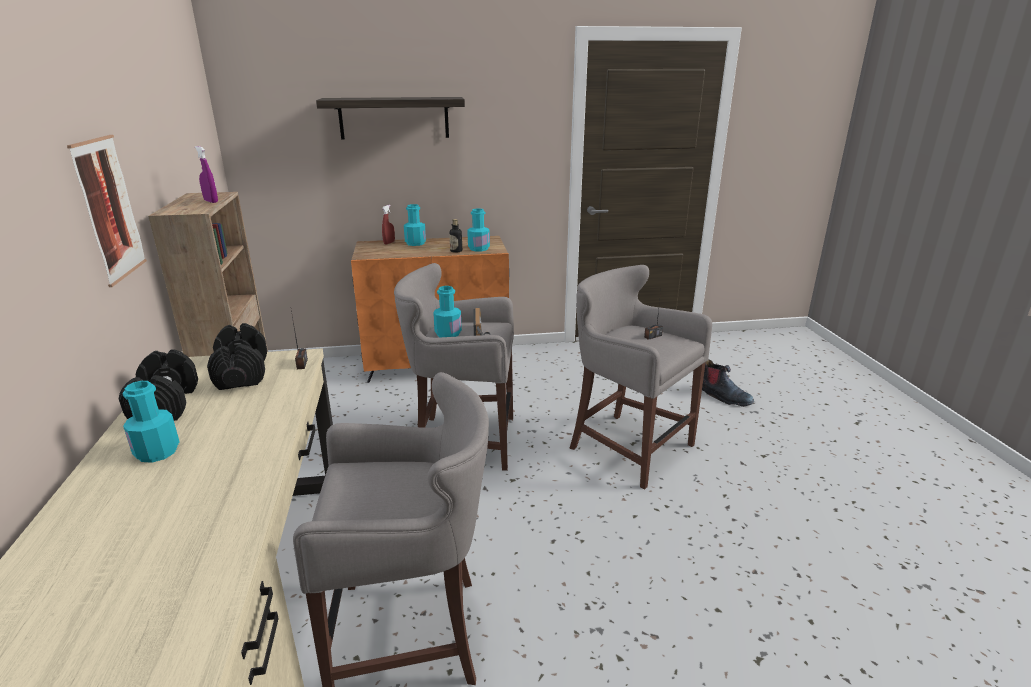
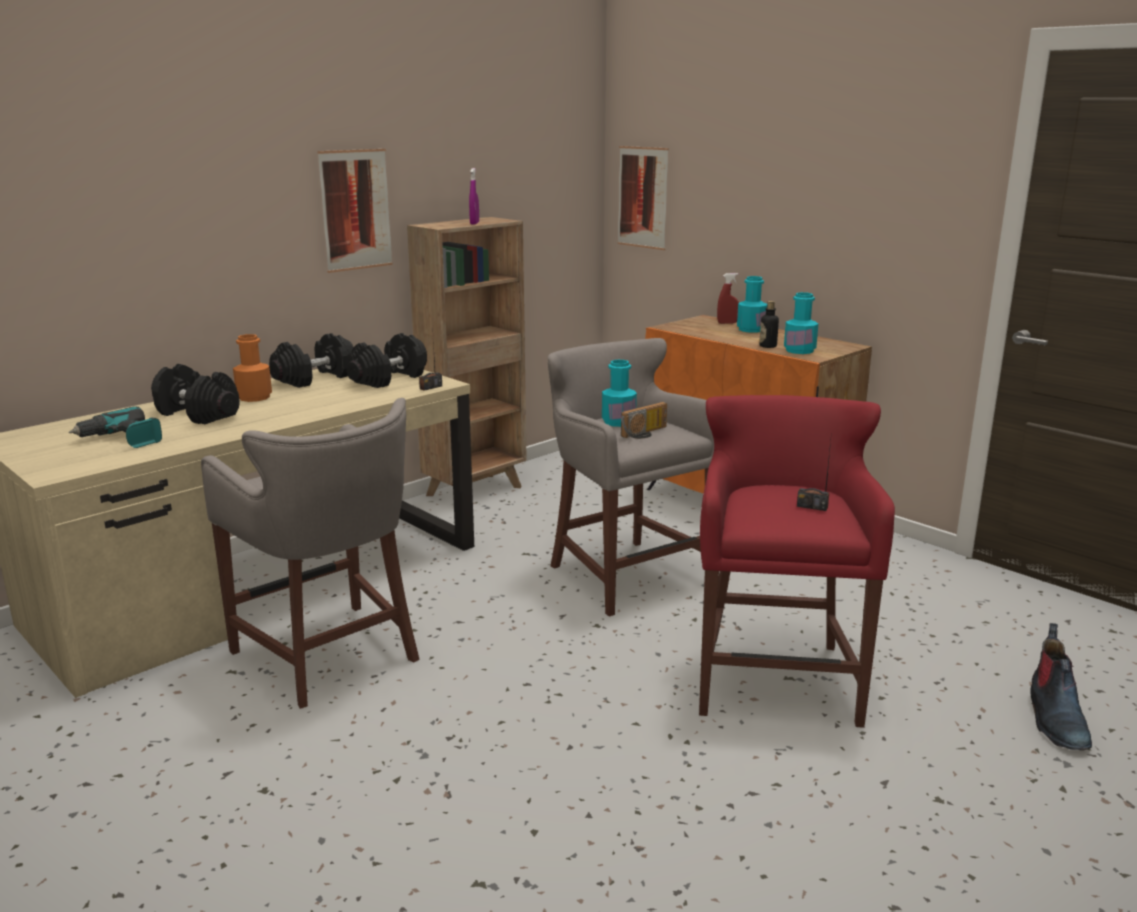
camera: 55 degrees right, 5 degrees down
turquoise bottle [122,381,180,463] -> orange bottle [233,334,272,402]
shelf [316,97,465,140] -> none
grey stool [569,265,712,489] -> red stool [699,395,895,728]
none -> power drill [69,406,162,448]
none -> black dumbbell [151,364,240,425]
none -> picture [618,146,669,250]

